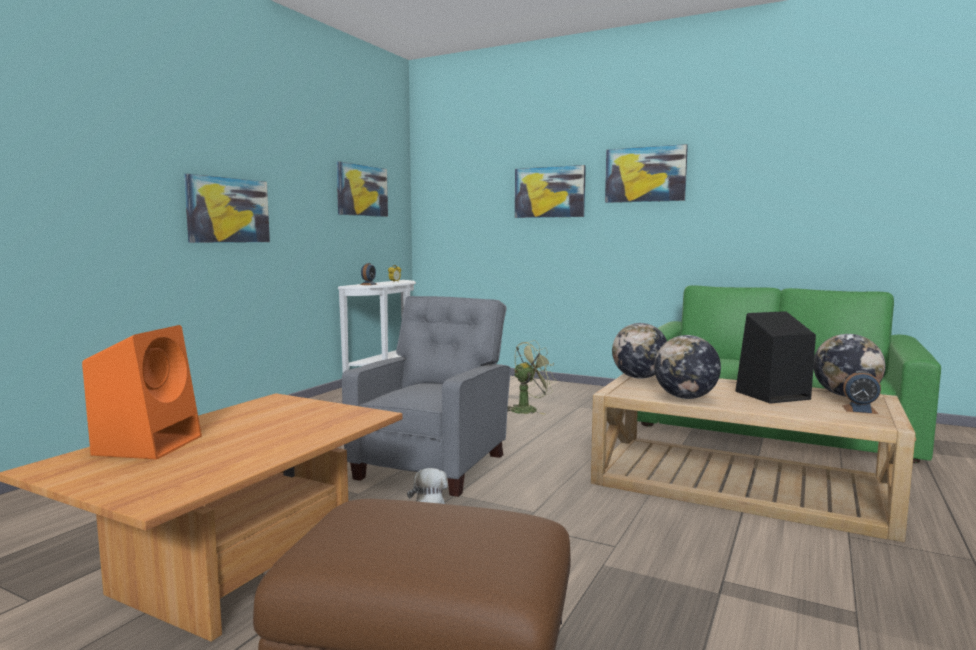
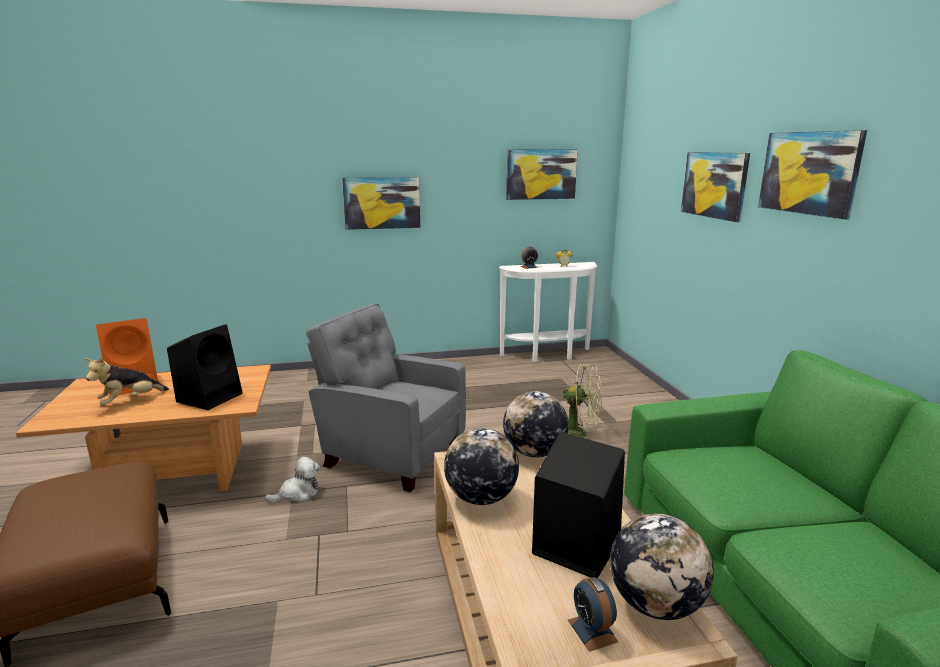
camera: 50 degrees right, 10 degrees up
grey armchair [342,296,510,497] -> grey armchair turned 135 degrees counterclockwise [306,303,466,492]
none -> plush toy [85,358,169,405]
none -> black speaker [167,324,243,410]

